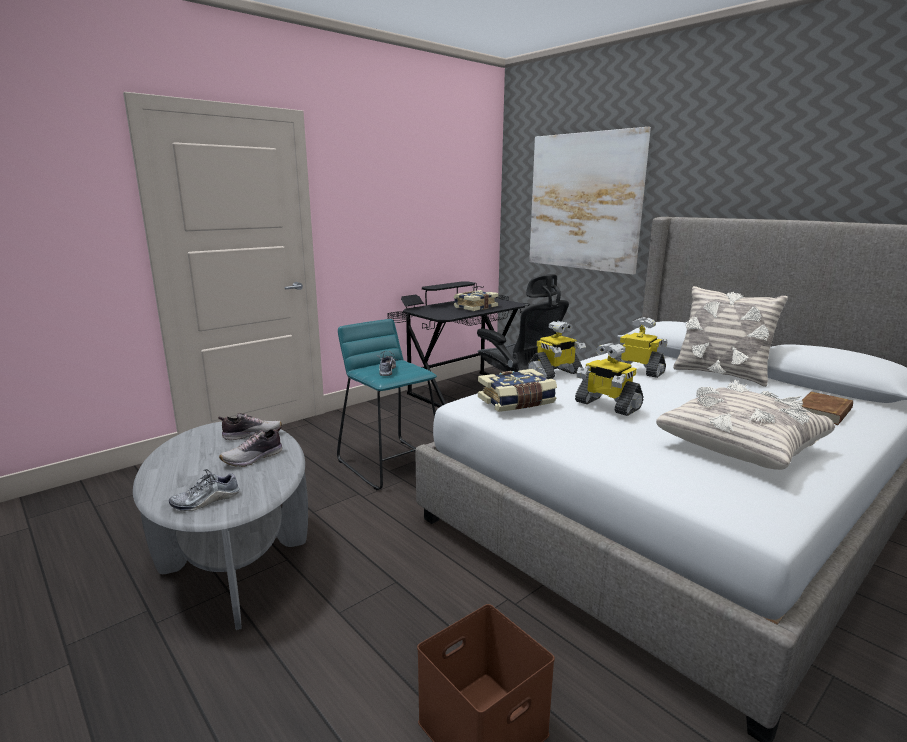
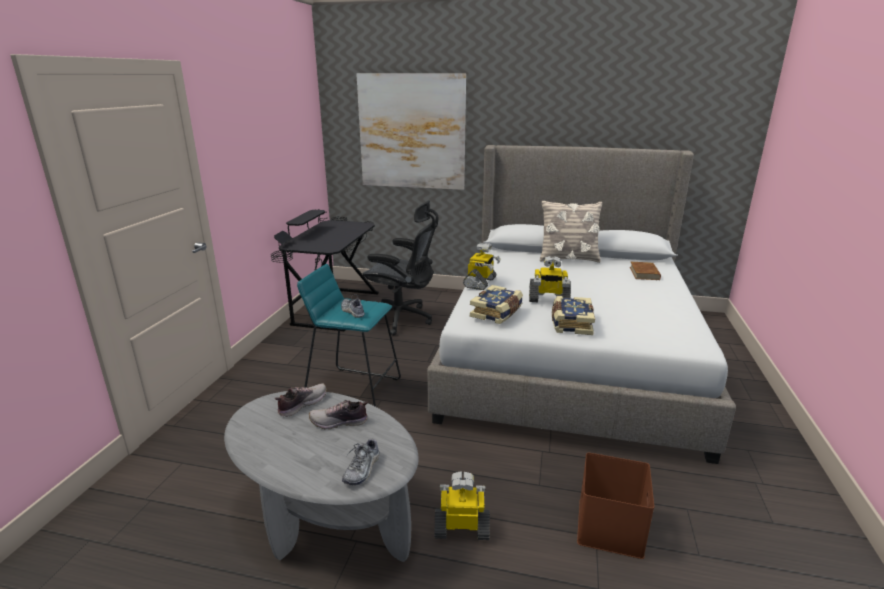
camera: 35 degrees left, 5 degrees up
shoe [219,426,282,467] -> shoe turned 75 degrees clockwise [309,400,368,429]
book [454,290,499,311] -> book moved to [552,296,595,335]
toy robot [615,317,667,378] -> toy robot moved to [434,471,490,540]
beige pillow [656,379,835,470] -> none

